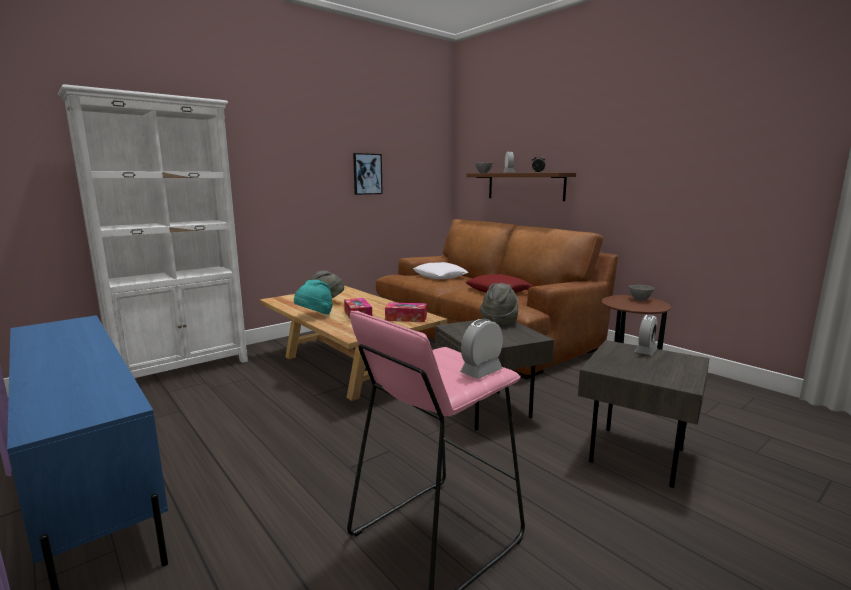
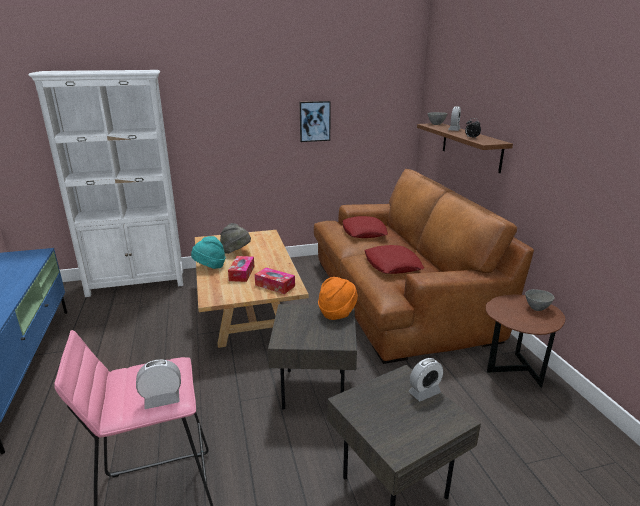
camera: 25 degrees right, 10 degrees up
white pillow [413,262,469,279] -> red pillow [343,216,388,238]
grey hat [480,283,518,327] -> orange hat [318,277,358,320]

